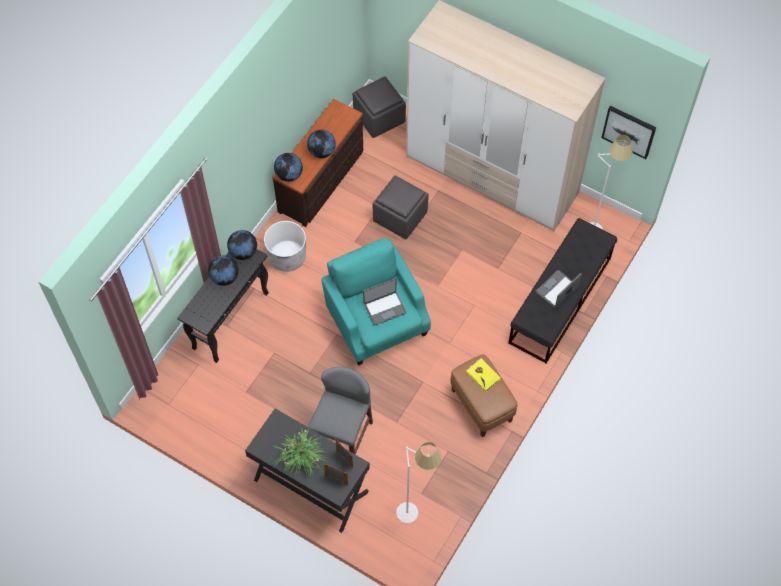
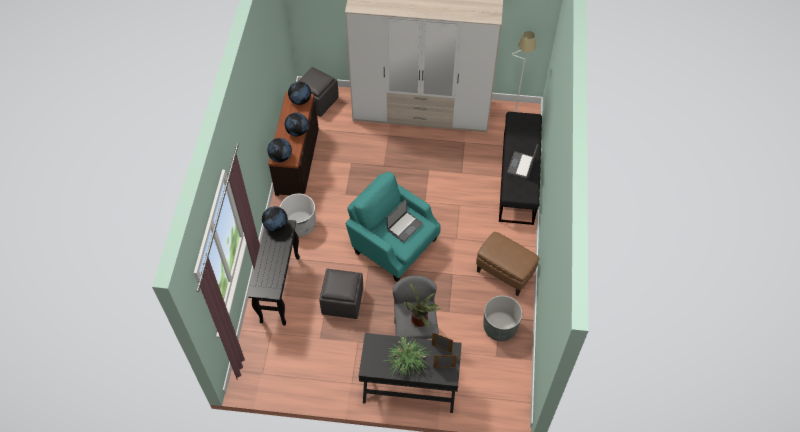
camera: 25 degrees left, 5 degrees down
globe [208,256,239,286] -> globe moved to [288,82,311,105]
grey ottoman [373,175,429,239] -> grey ottoman moved to [319,268,363,319]
white floor lamp [396,442,441,523] -> none
yellow book [466,358,501,392] -> none
picture [601,106,656,159] -> none
none -> potted plant [404,283,441,328]
none -> grey planter [483,295,522,341]

